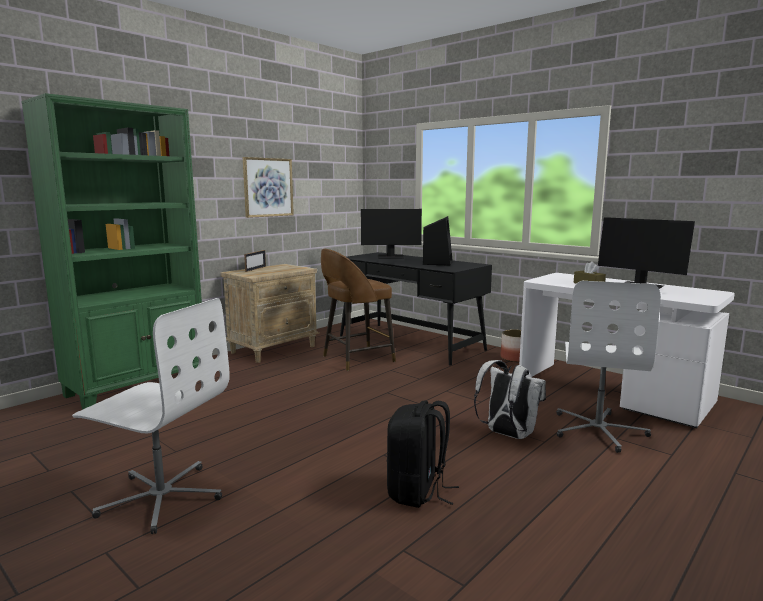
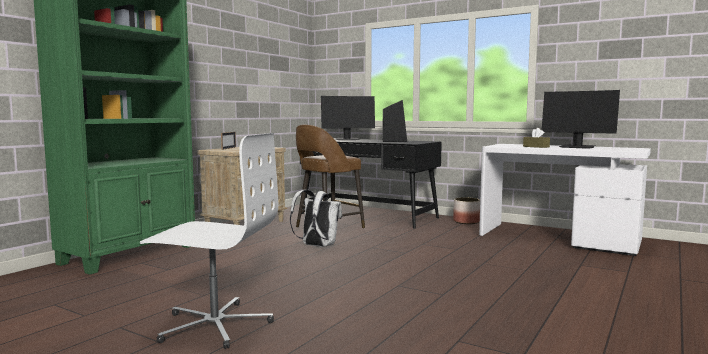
camera: 10 degrees left, 5 degrees down
picture [243,157,294,218] -> none
black backpack [387,401,459,508] -> none
white backpack [474,360,546,439] -> white backpack moved to [290,190,342,247]
white office chair [556,281,661,453] -> none

